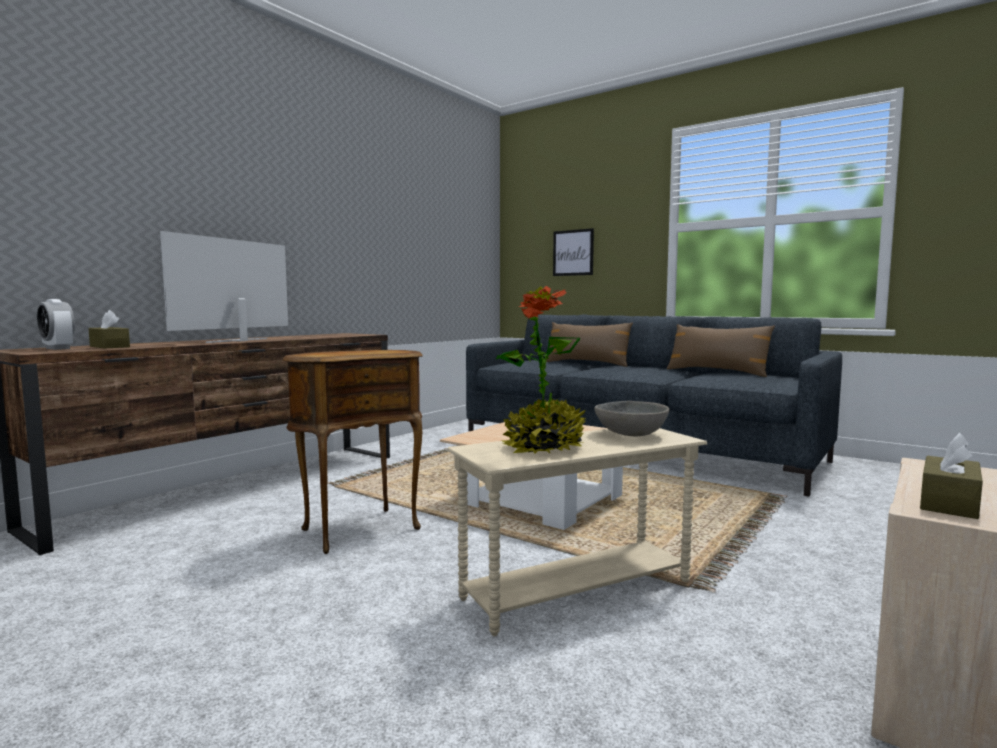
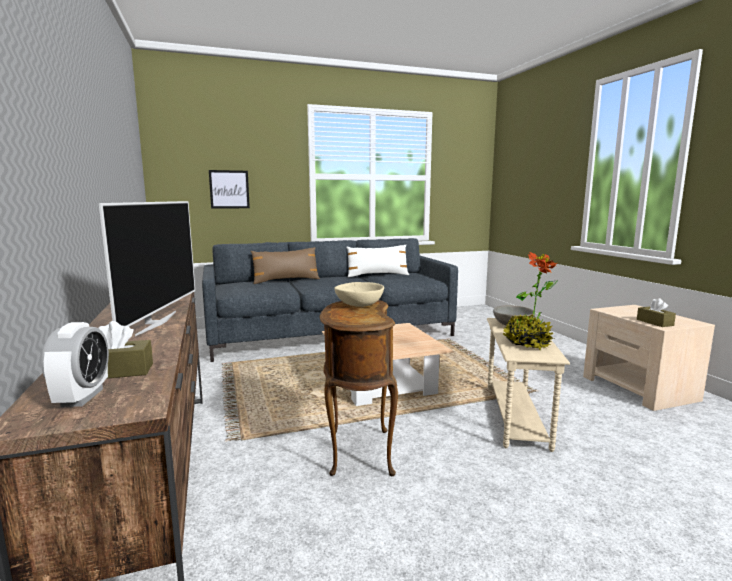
camera: 55 degrees left, 5 degrees up
alarm clock [36,299,75,350] -> alarm clock turned 75 degrees counterclockwise [41,322,109,407]
television [160,231,288,343] -> television turned 150 degrees counterclockwise [99,201,195,336]
brown pillow [667,324,775,377] -> white pillow [346,245,409,277]
none -> beige bowl [334,282,384,307]

